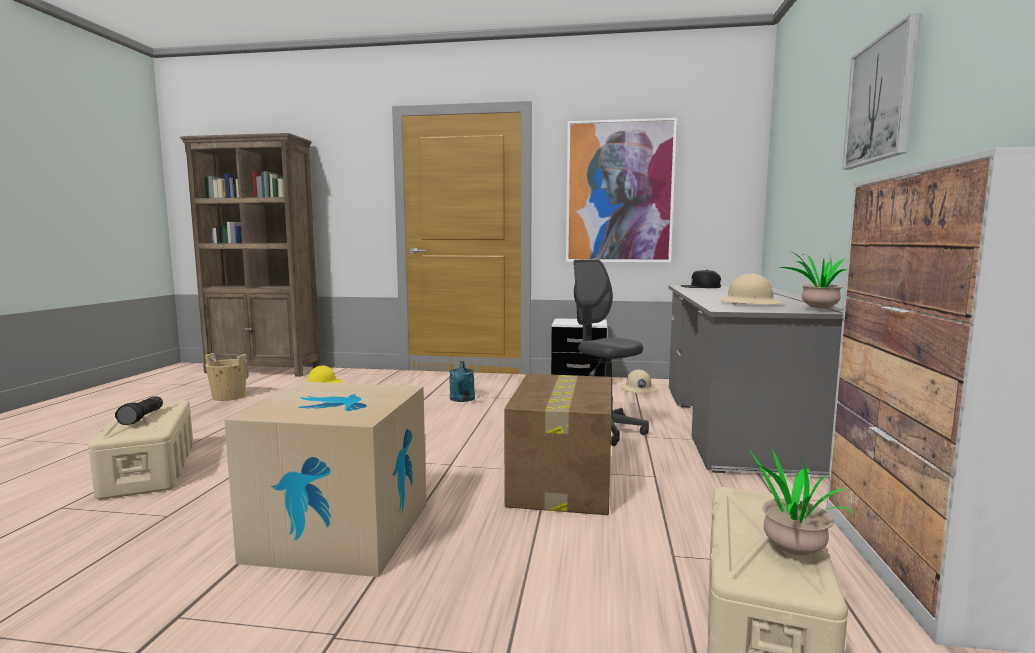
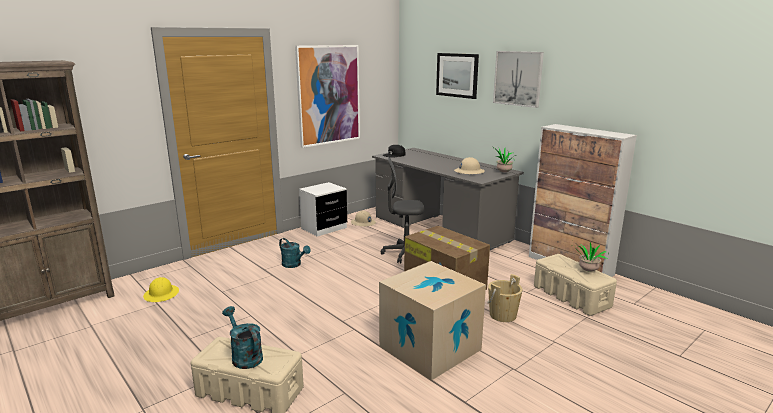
camera: 50 degrees left, 10 degrees up
flashlight [115,396,163,425] -> turquoise watering can [222,306,263,369]
beige bucket [205,353,249,401] -> beige bucket moved to [487,274,523,322]
none -> picture [436,53,479,99]

